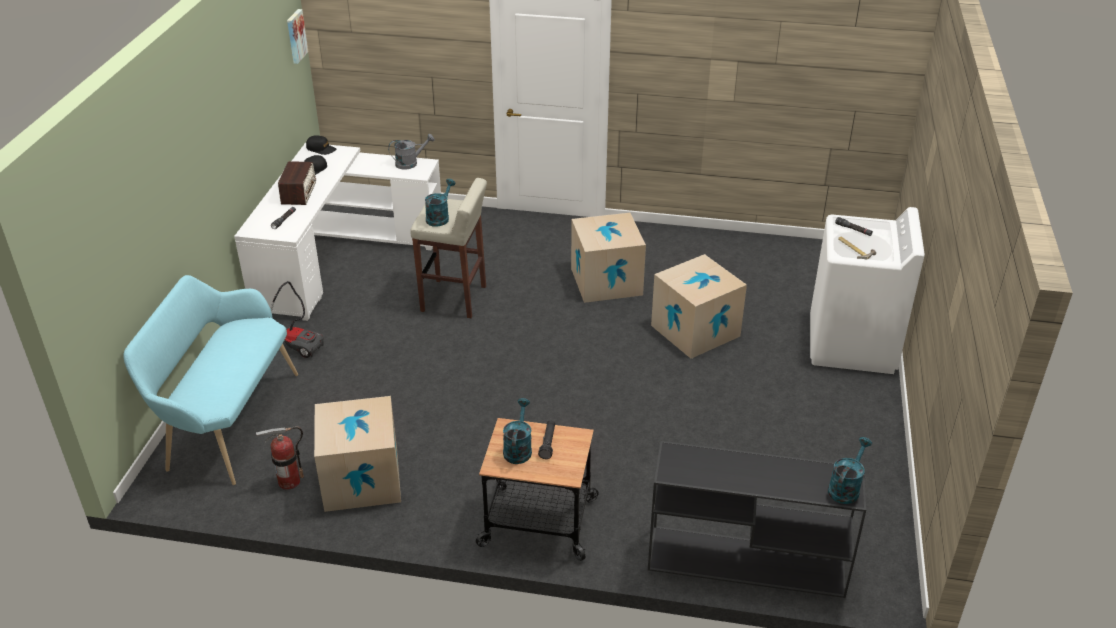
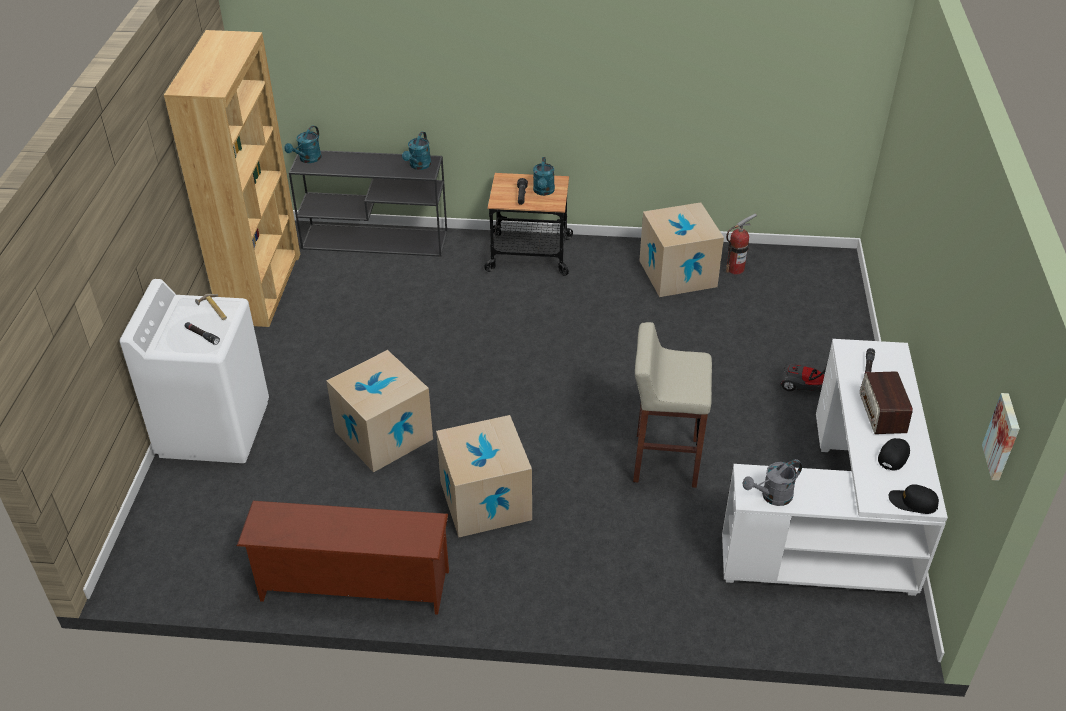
camera: 175 degrees right, 5 degrees up
turquoise bench [123,275,298,485] -> none
turquoise watering can [425,179,456,227] -> turquoise watering can moved to [402,131,431,170]
none -> brown bookcase [164,30,301,327]
none -> brown shoe rack [237,501,449,615]

